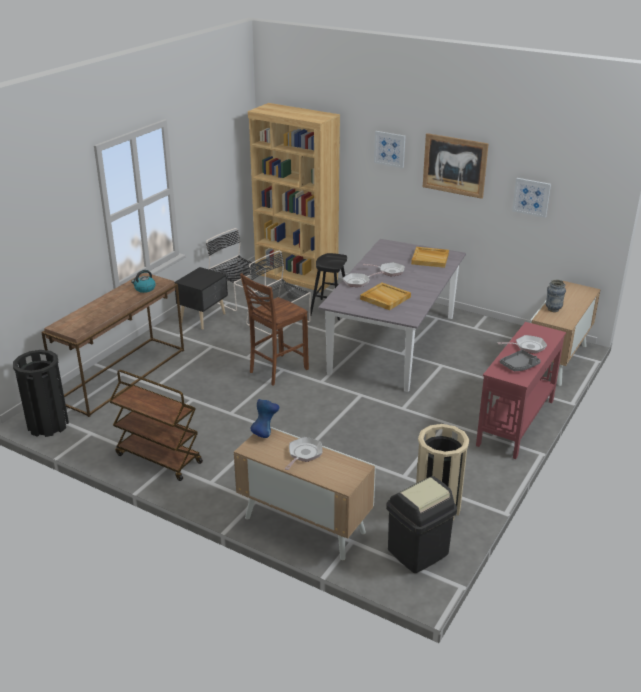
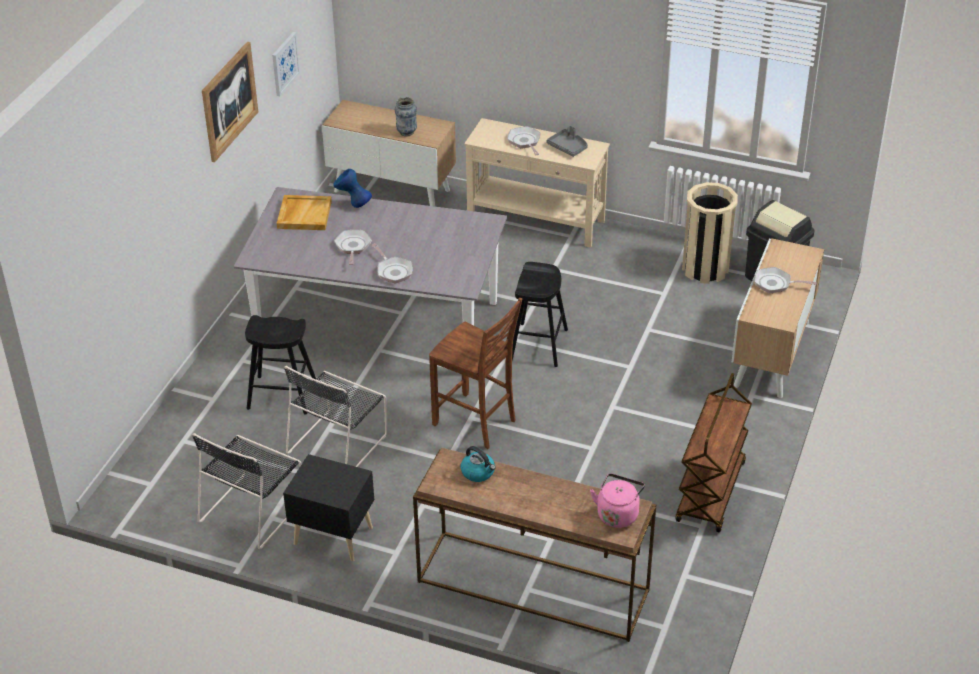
camera: 100 degrees left, 10 degrees up
black trash can [13,350,69,437] -> none
brown bookcase [248,103,340,293] -> none
blue vase [250,399,279,438] -> blue vase moved to [333,169,372,208]
beige tray [360,283,411,310] -> none
picture [374,131,405,168] -> none
red console table [476,322,566,459] -> beige console table [464,118,610,248]
none -> black stool [512,262,568,367]
none -> pink kettle [590,473,645,528]

